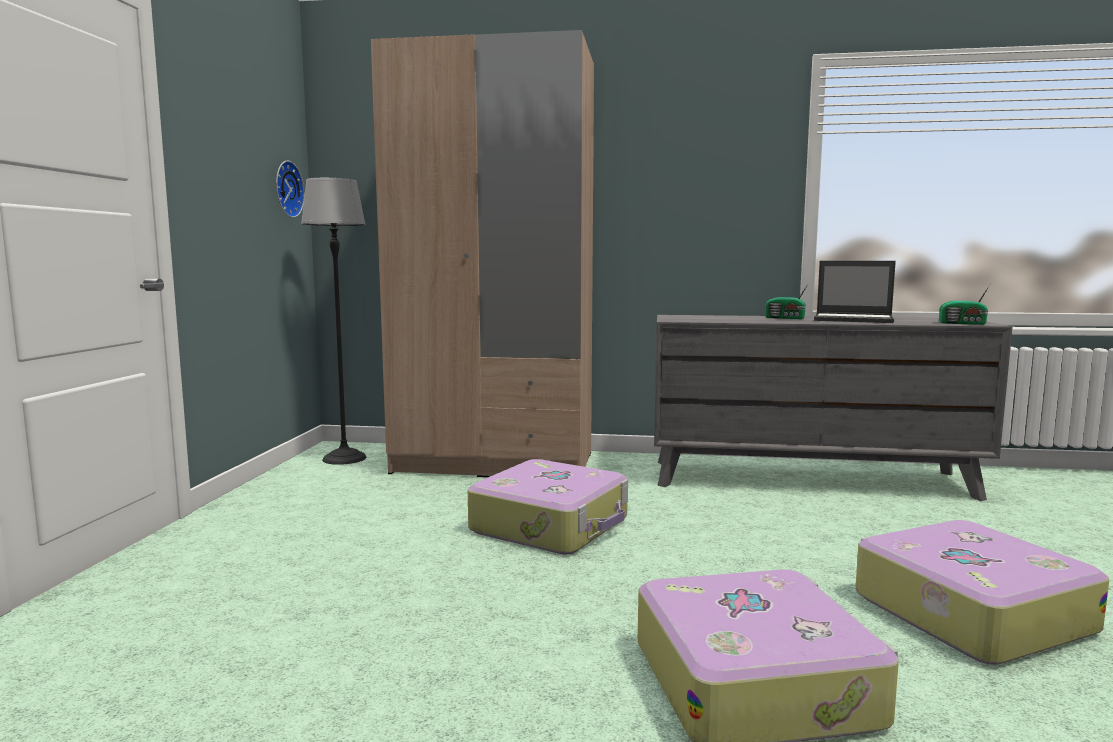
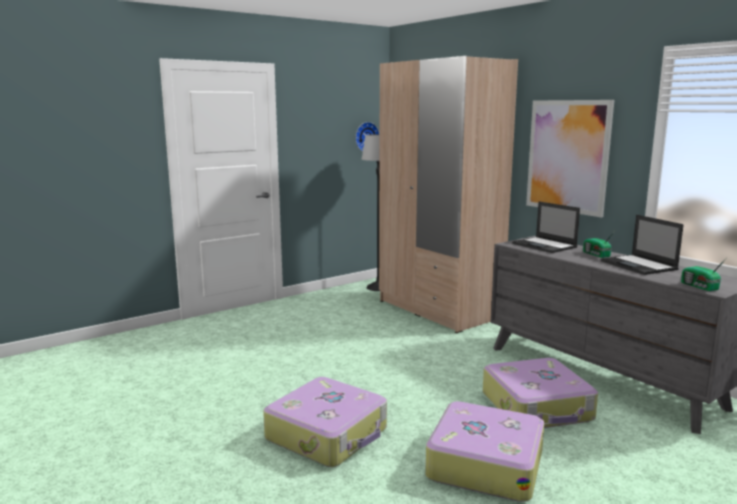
camera: 45 degrees right, 5 degrees up
suitcase [468,459,628,554] -> suitcase moved to [483,358,598,428]
none -> laptop [512,202,580,253]
none -> picture [526,100,614,217]

